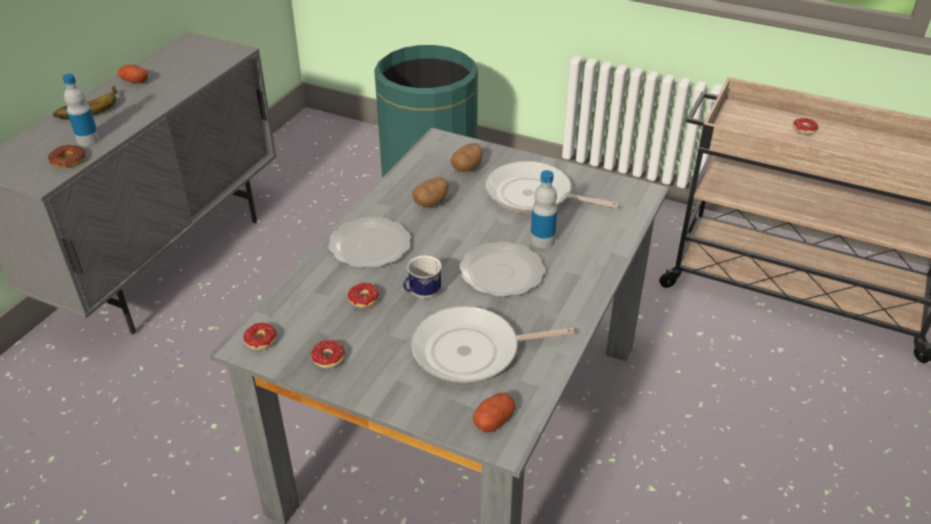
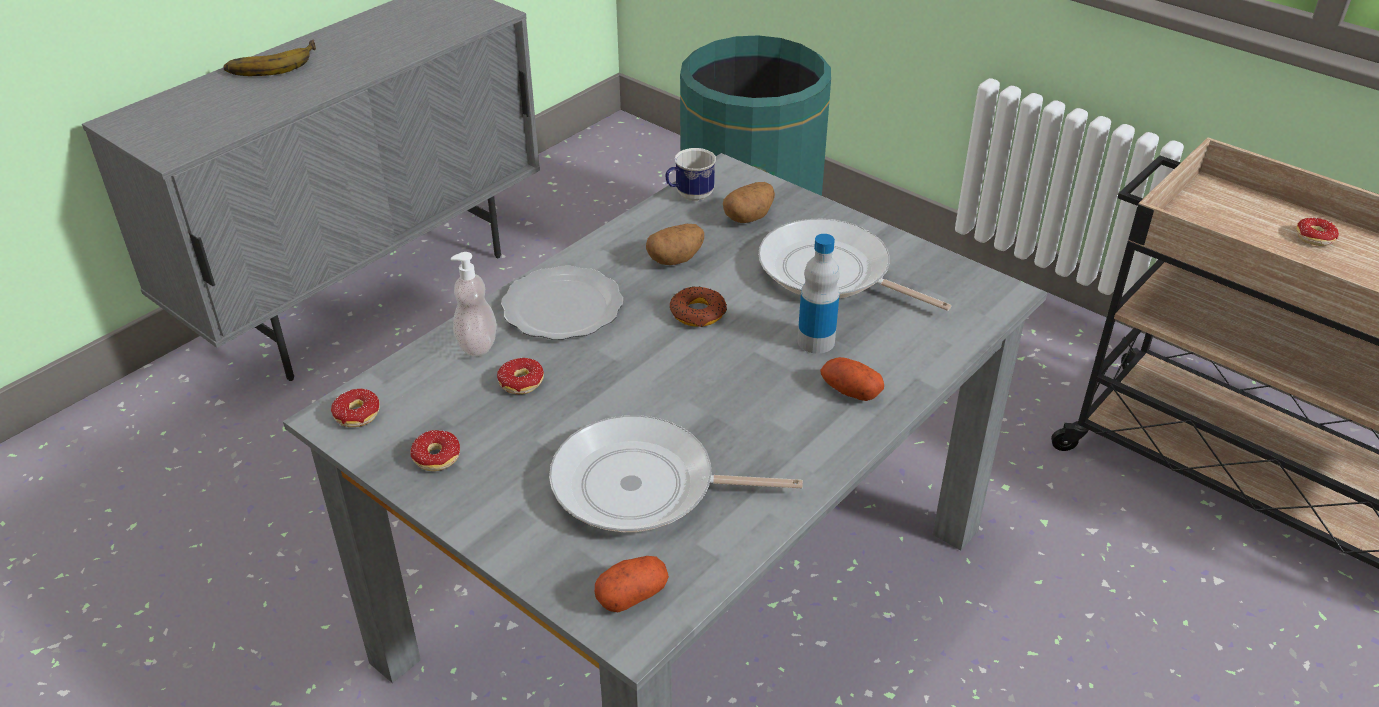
camera: 15 degrees right, 0 degrees up
donut [48,145,85,168] -> donut moved to [670,286,727,327]
bottle [62,74,100,146] -> none
potato [117,65,148,84] -> potato moved to [820,357,884,401]
mug [403,255,442,299] -> mug moved to [665,148,716,201]
plate [459,241,545,297] -> none
none -> soap dispenser [451,252,497,356]

